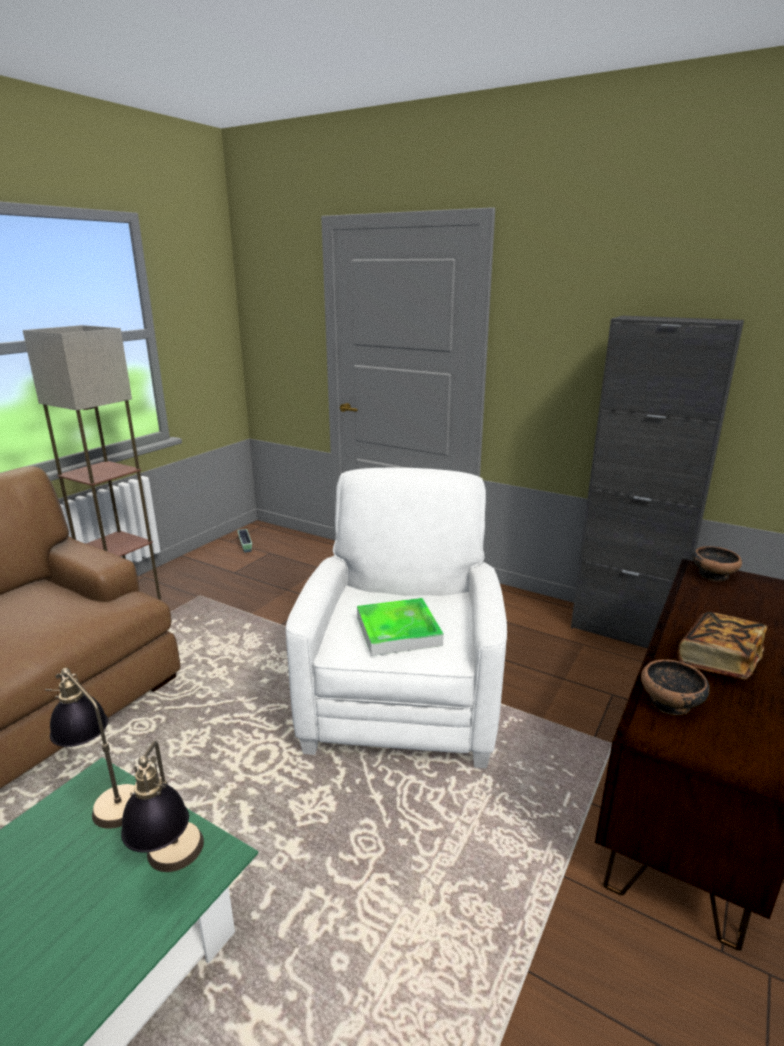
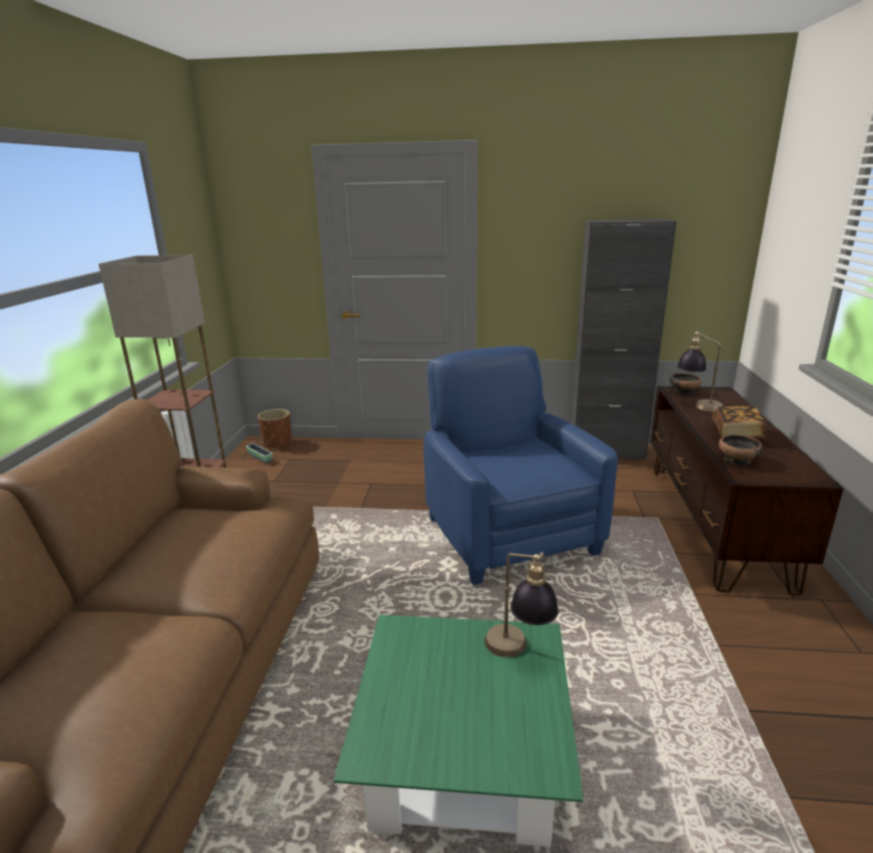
camera: 25 degrees left, 0 degrees up
table lamp [45,668,135,829] -> table lamp moved to [677,331,723,412]
white armchair [286,468,507,768] -> blue armchair [423,346,618,585]
tray [357,598,444,656] -> none
none -> brown planter [258,409,292,449]

